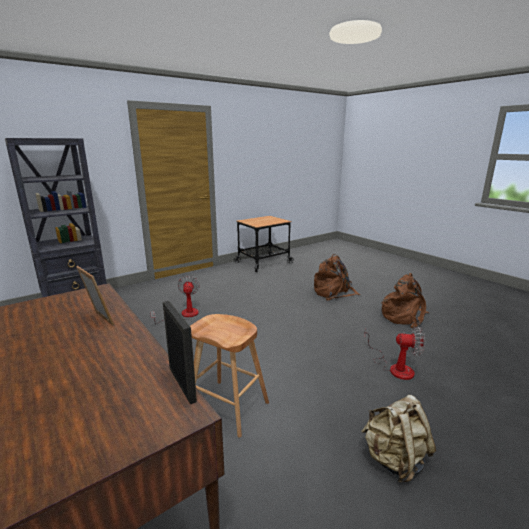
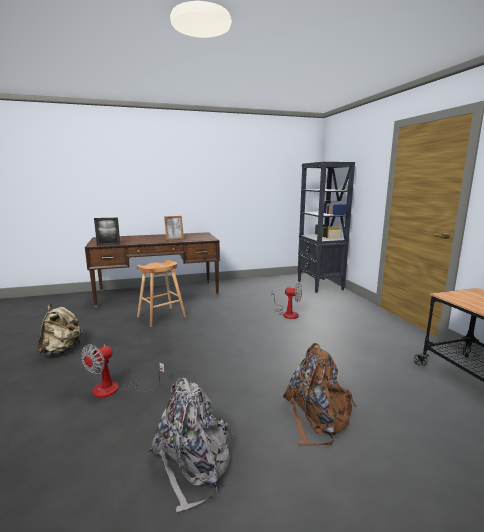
camera: 110 degrees right, 5 degrees down
brown backpack [381,273,430,328] -> grey backpack [149,378,234,512]

